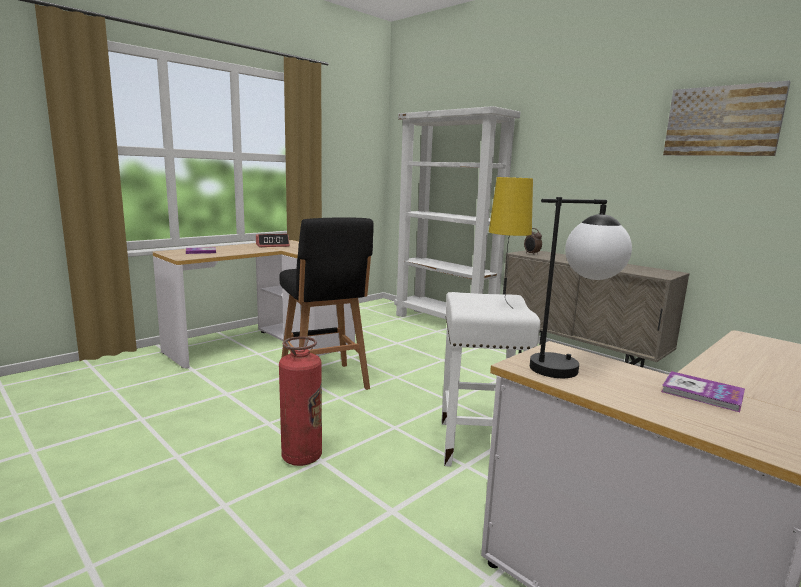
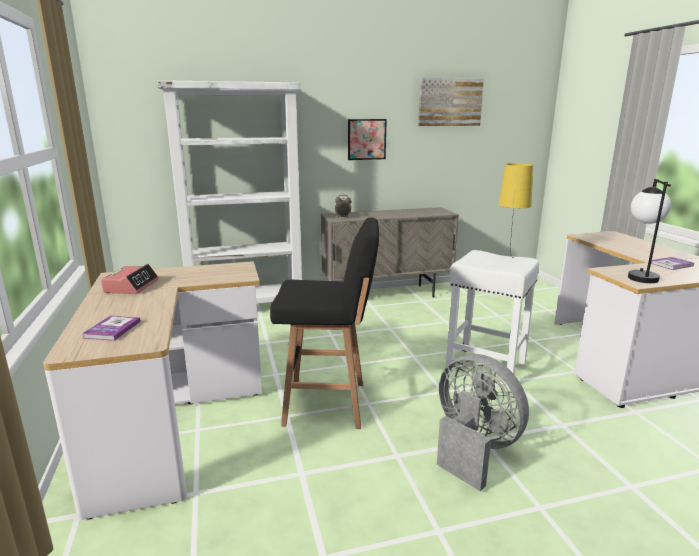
camera: 60 degrees left, 5 degrees up
fire extinguisher [279,336,322,466] -> grey fan [437,354,529,491]
none -> picture [348,119,387,160]

